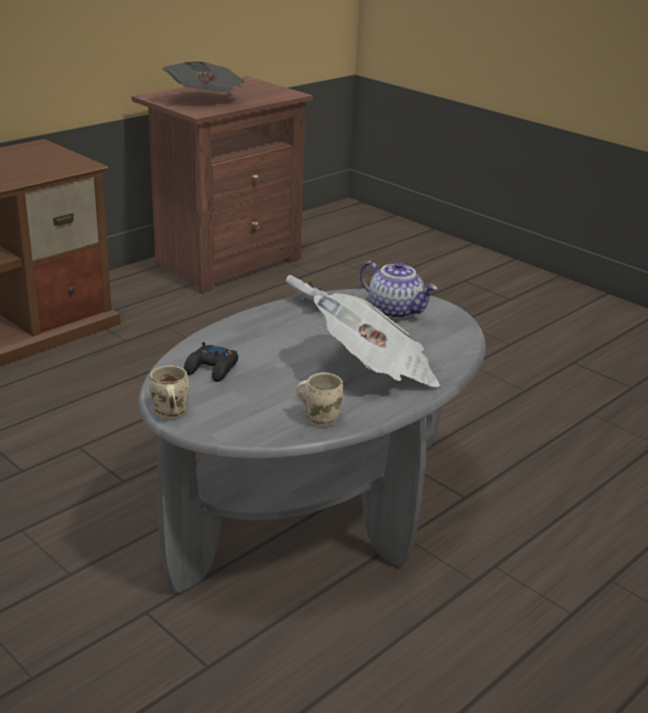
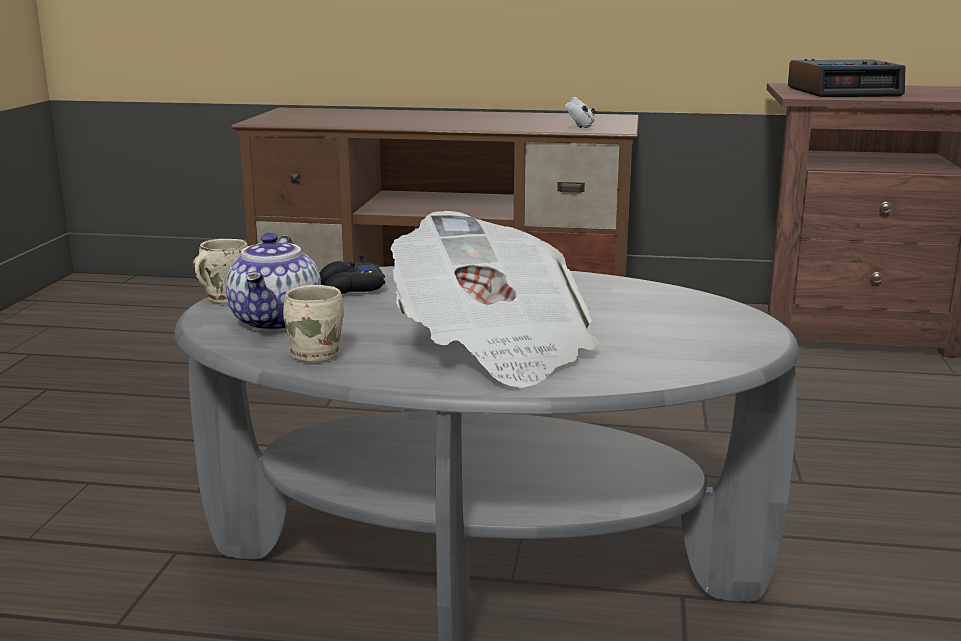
camera: 55 degrees right, 10 degrees down
newspaper [162,62,244,92] -> alarm clock [788,59,905,97]
white game controller [286,275,329,309] -> white game controller moved to [564,97,596,128]
teapot [360,261,437,319] -> teapot moved to [226,233,321,332]

